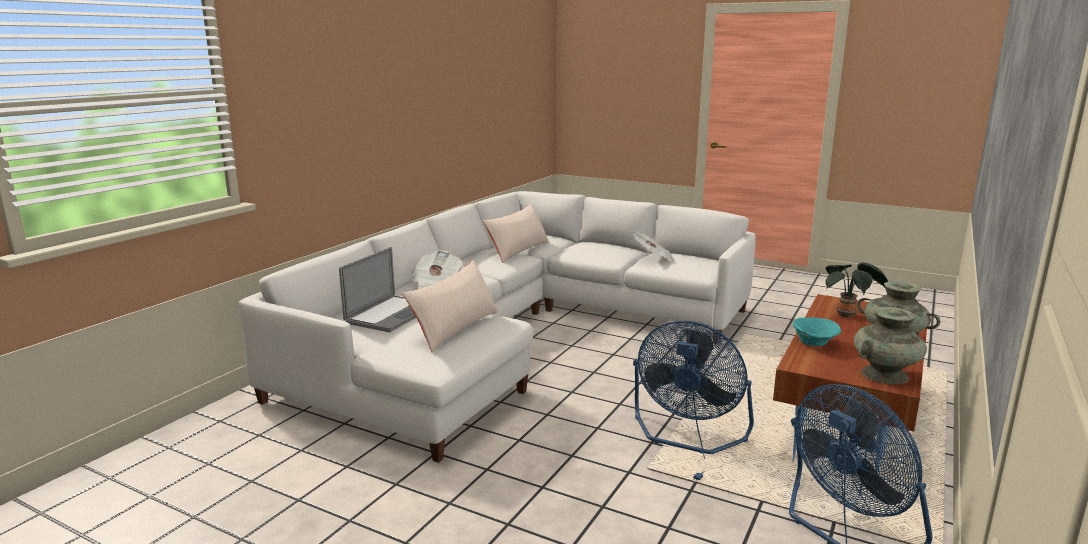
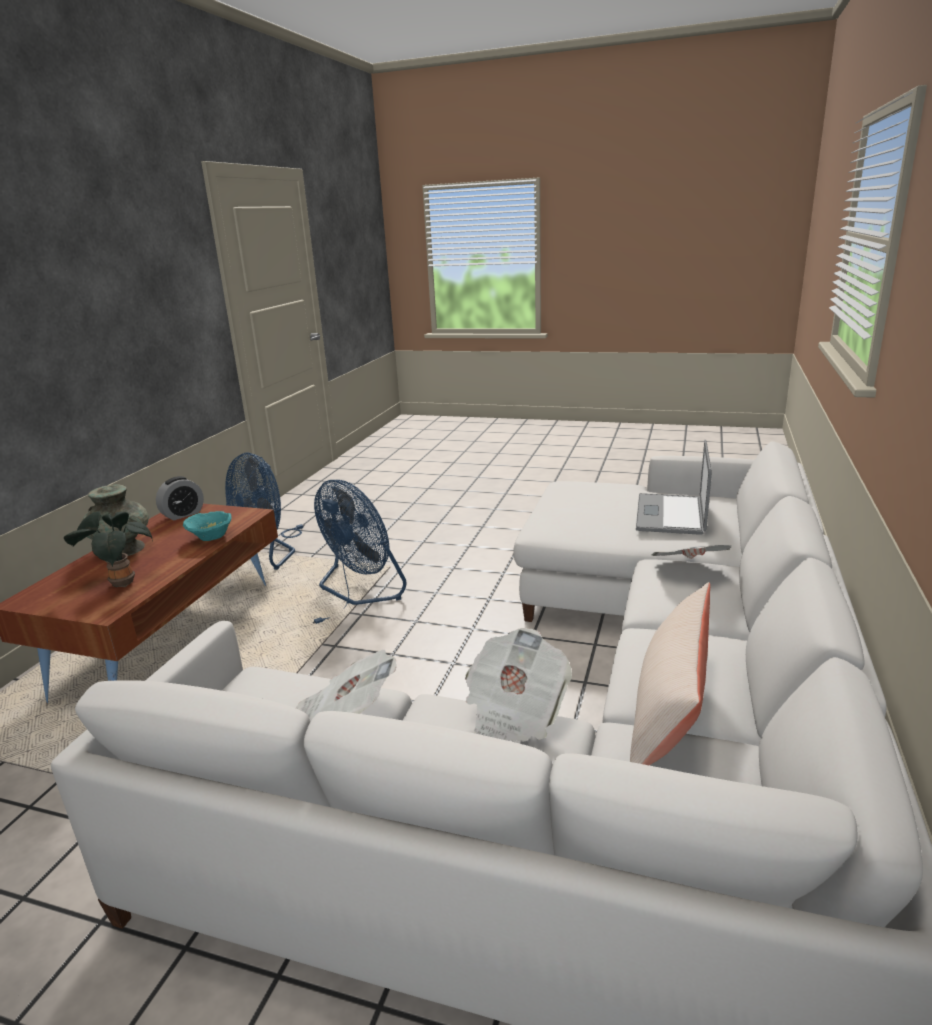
camera: 170 degrees right, 5 degrees up
beige pillow [403,260,499,352] -> none
blue fan [633,321,754,480] -> blue fan turned 150 degrees counterclockwise [313,480,406,624]
turquoise vase [854,307,927,384] -> alarm clock [156,476,204,520]
none -> newspaper [465,628,572,742]

